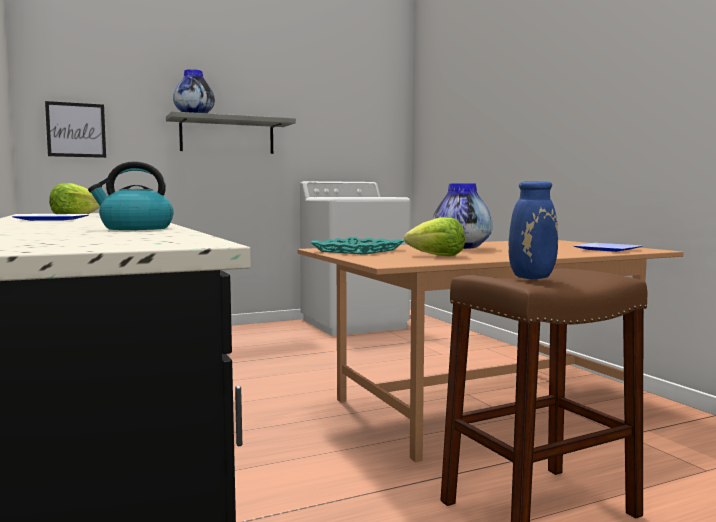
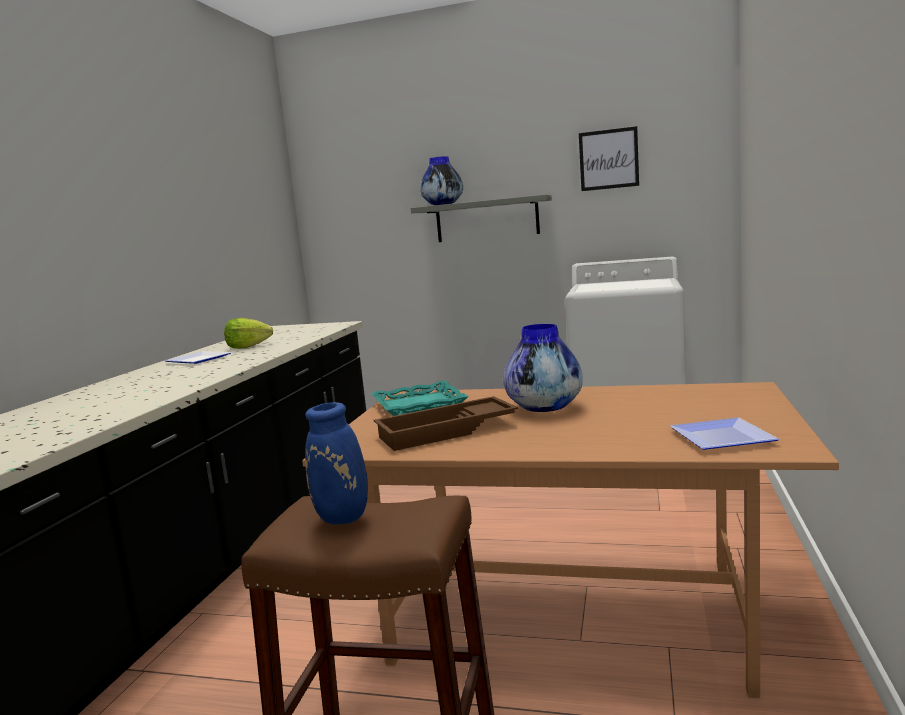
camera: 40 degrees right, 5 degrees up
picture [45,101,106,158] -> picture moved to [579,126,639,191]
kettle [88,161,174,230] -> none
lettuce [404,217,465,256] -> brown tray [374,396,518,451]

